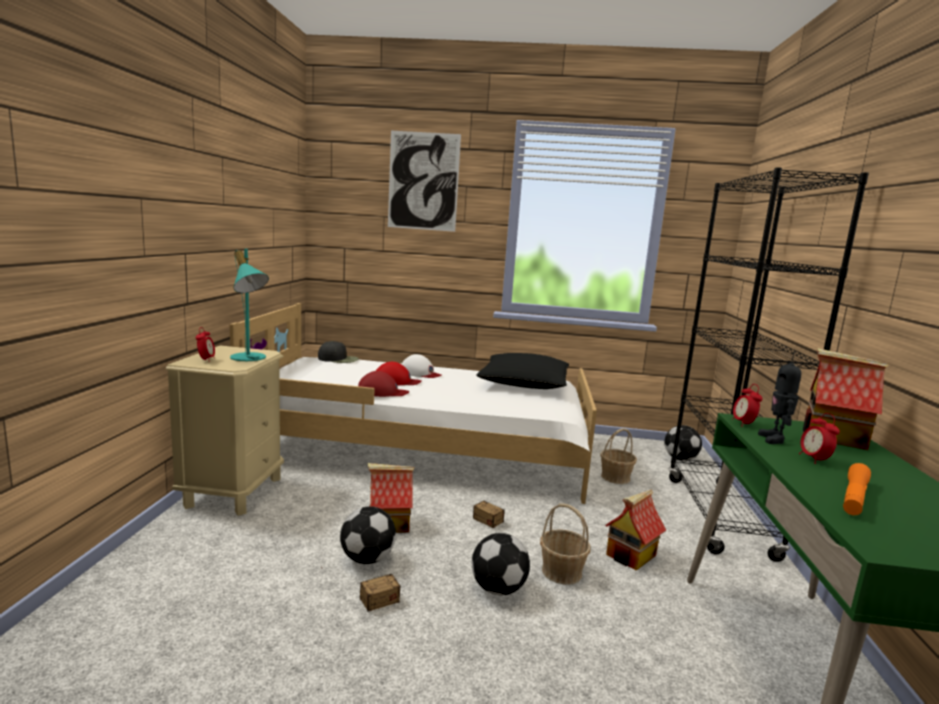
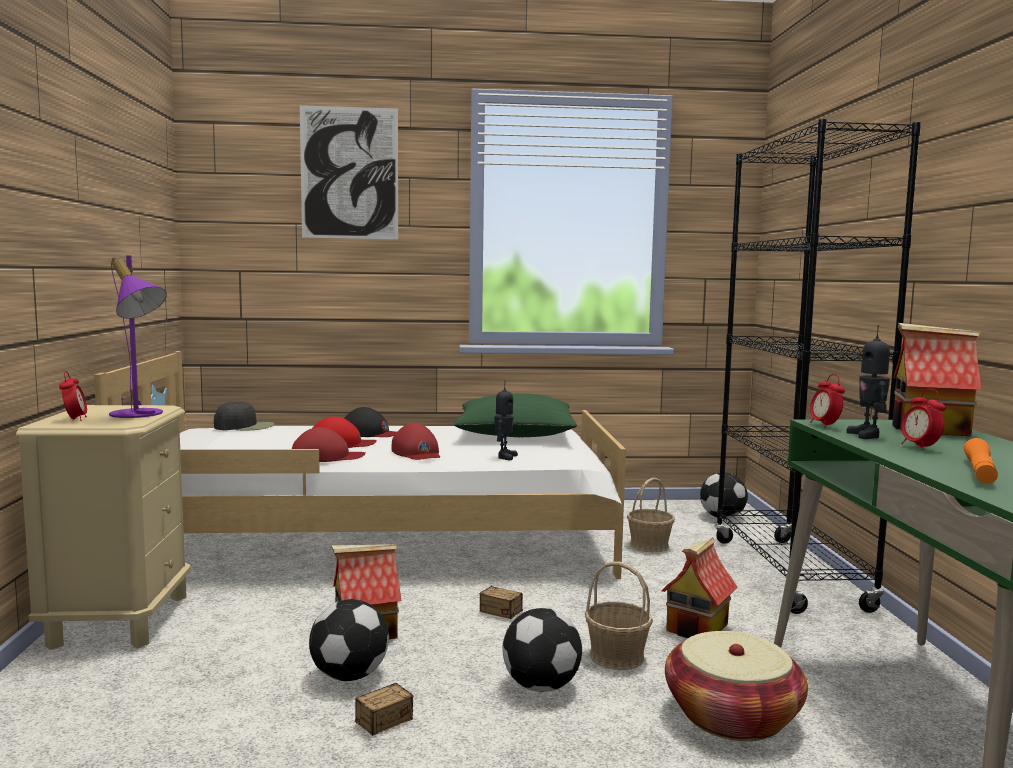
camera: 10 degrees left, 5 degrees down
turquoise table lamp [230,249,269,361] -> purple table lamp [109,255,167,418]
white cap [402,354,442,378] -> black cap [344,407,397,437]
black pillow [476,353,569,389] -> green pillow [454,393,577,437]
none -> red cap [391,423,440,460]
none -> toy robot [494,381,518,460]
none -> basket [665,631,808,742]

